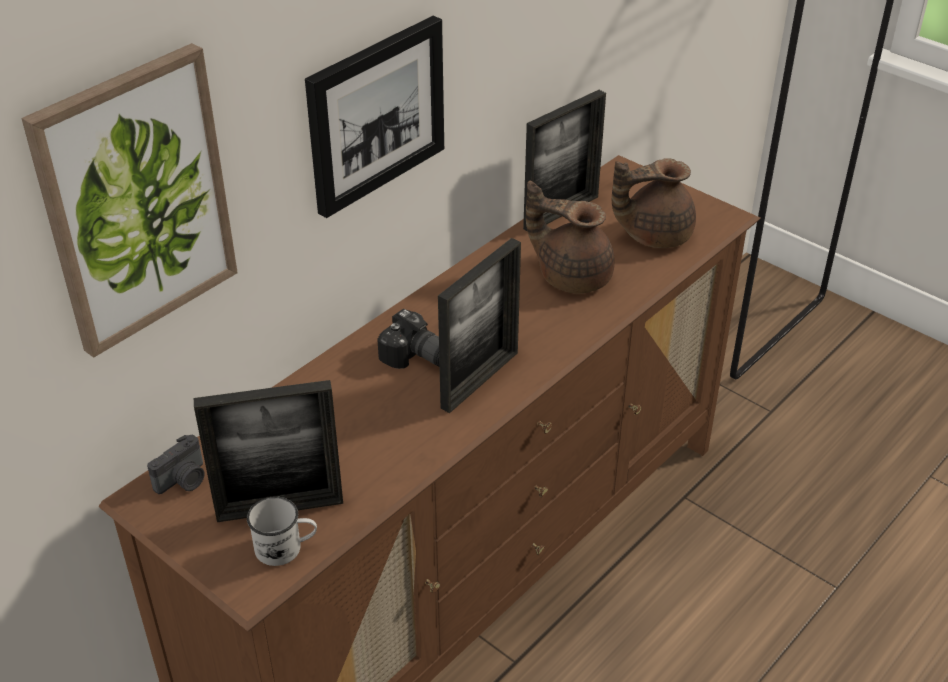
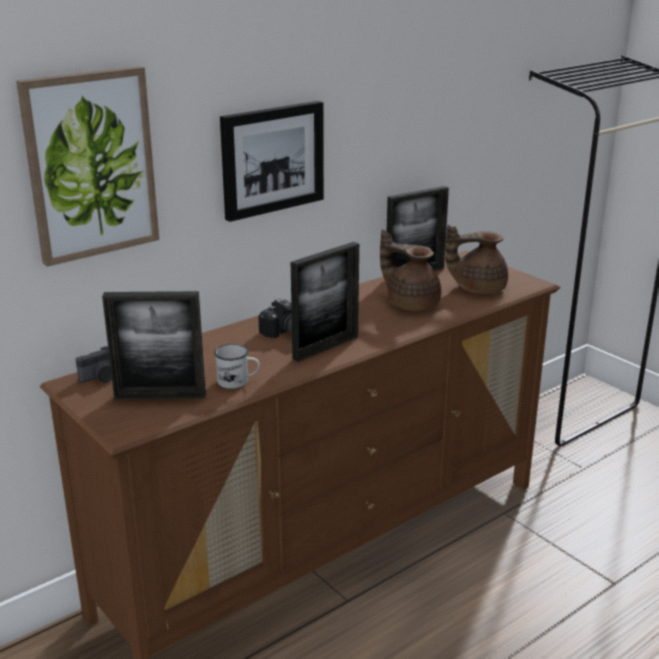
camera: 10 degrees right, 15 degrees down
white mug [247,496,317,566] -> white mug moved to [214,344,260,389]

